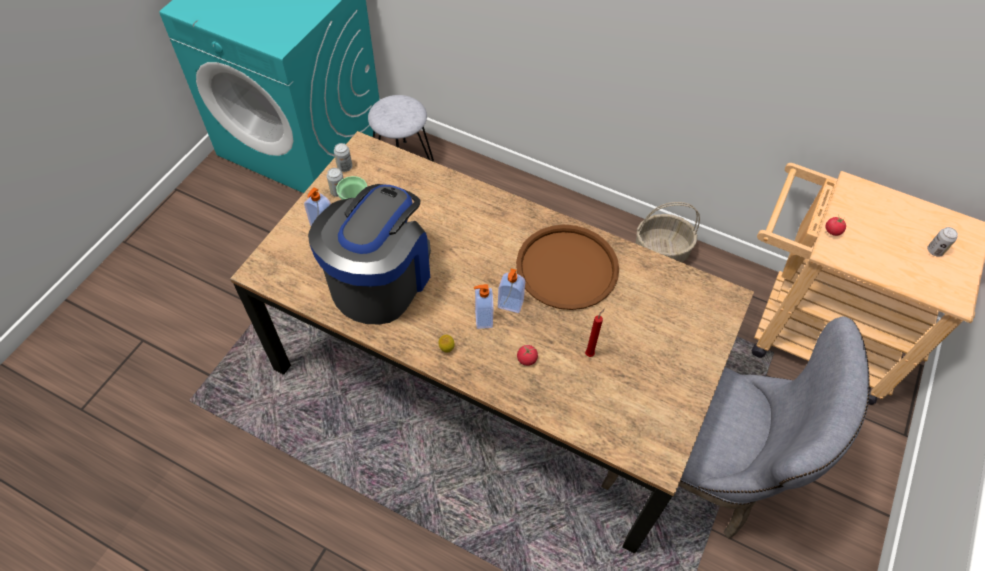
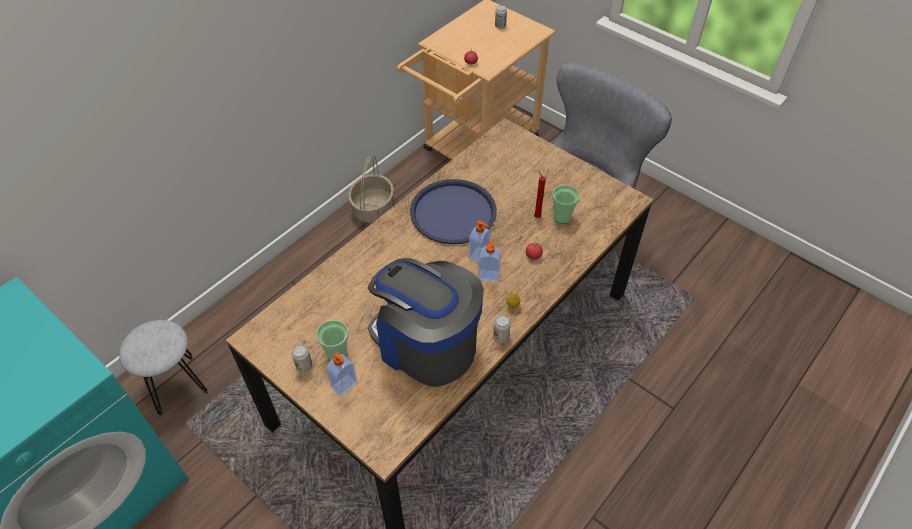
camera: 75 degrees left, 5 degrees down
can [334,143,352,172] -> can moved to [493,315,511,343]
brown tray [516,225,619,310] -> blue tray [410,179,497,244]
none -> cup [552,185,580,224]

